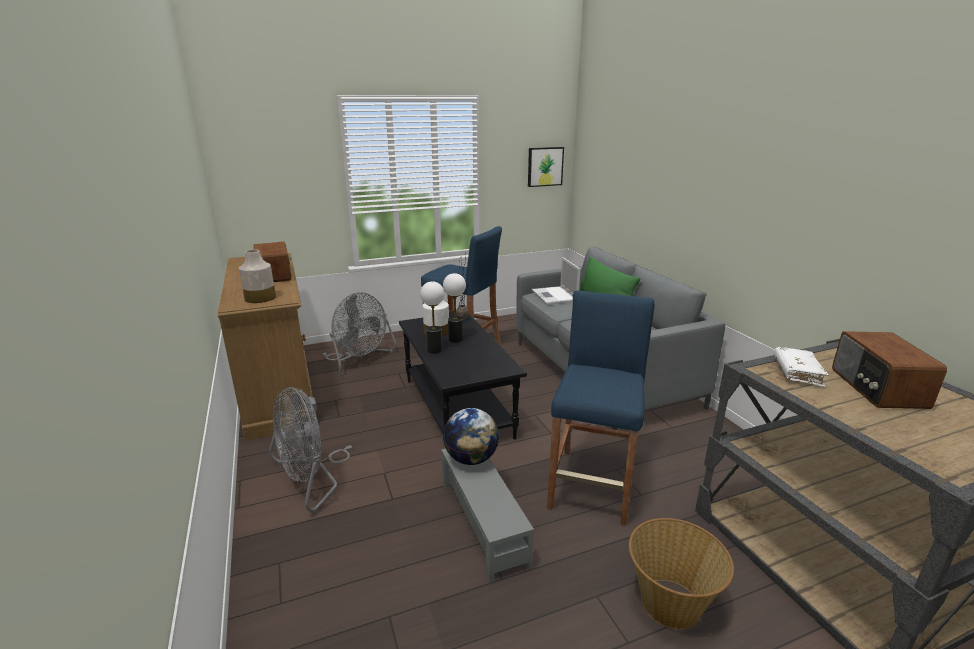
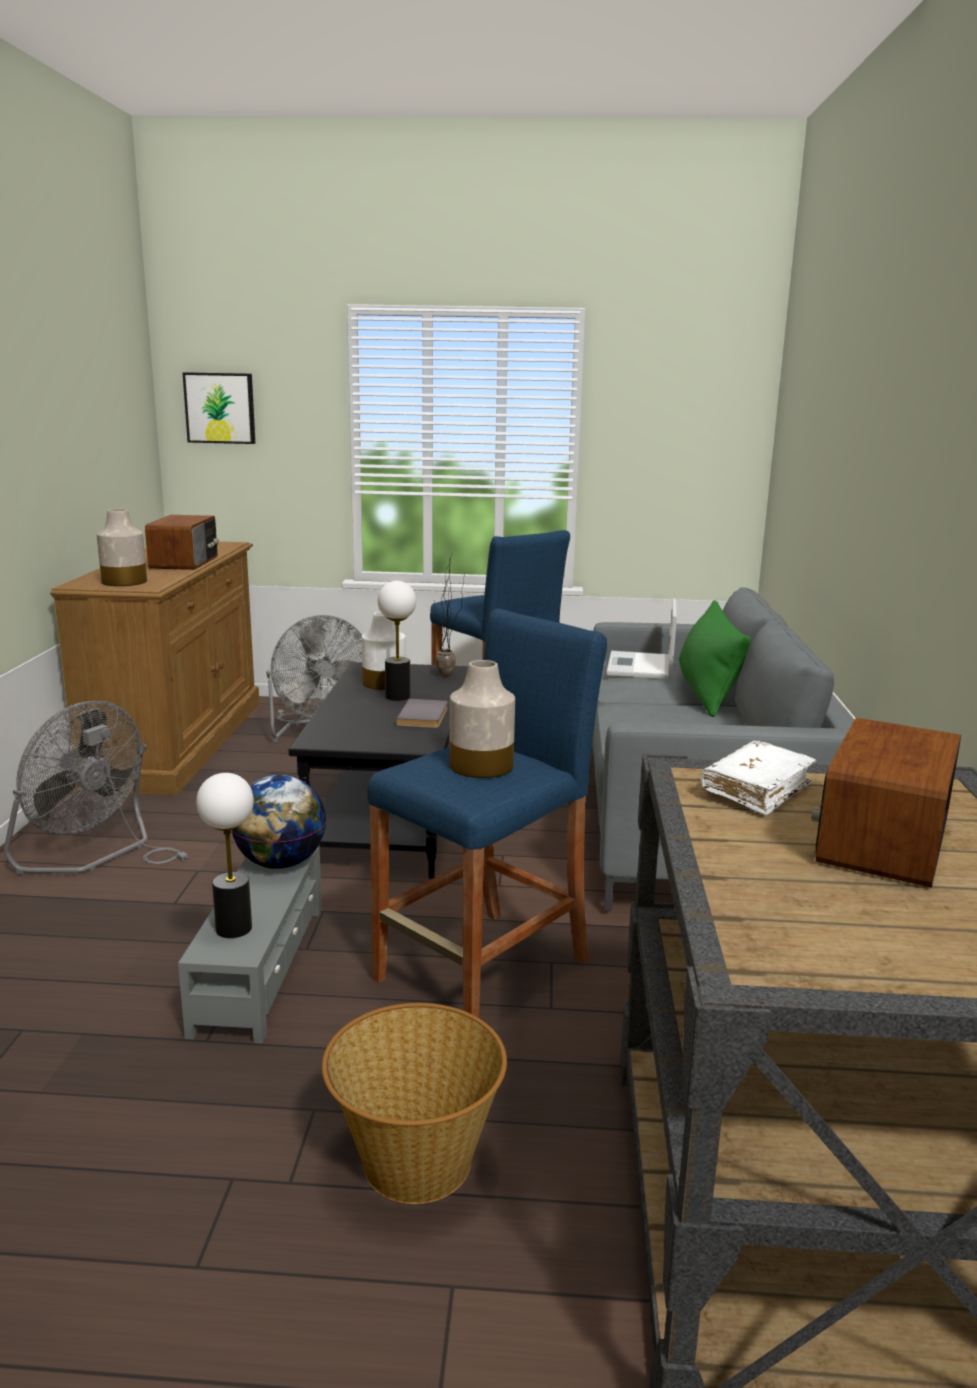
camera: 25 degrees right, 5 degrees down
grey fan [269,387,354,515] -> grey fan turned 45 degrees clockwise [4,701,189,875]
table lamp [420,281,444,354] -> table lamp moved to [196,773,254,938]
picture [528,147,564,187] -> picture moved to [182,372,255,444]
none -> grey book [396,699,448,728]
none -> beige vase [449,660,515,778]

